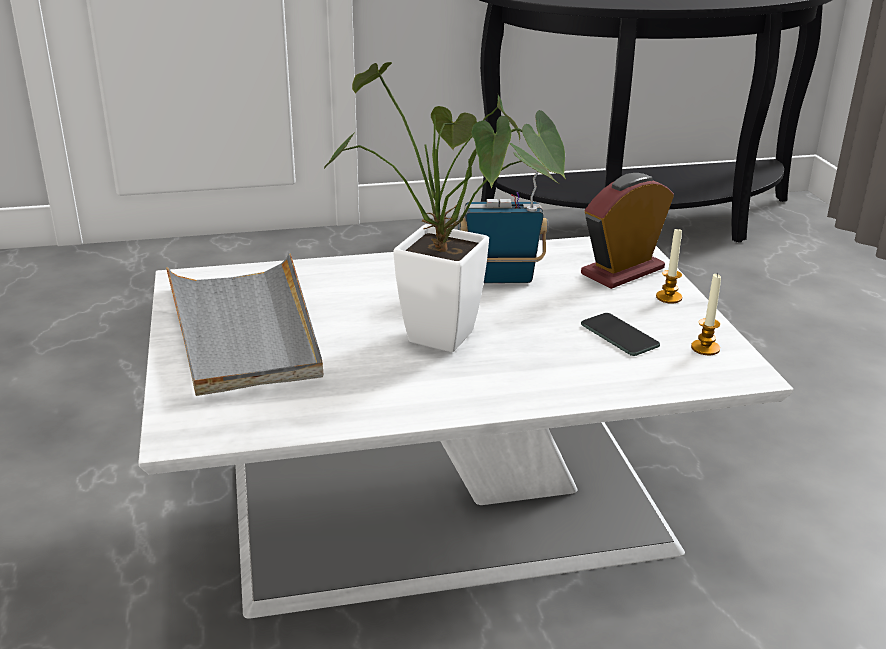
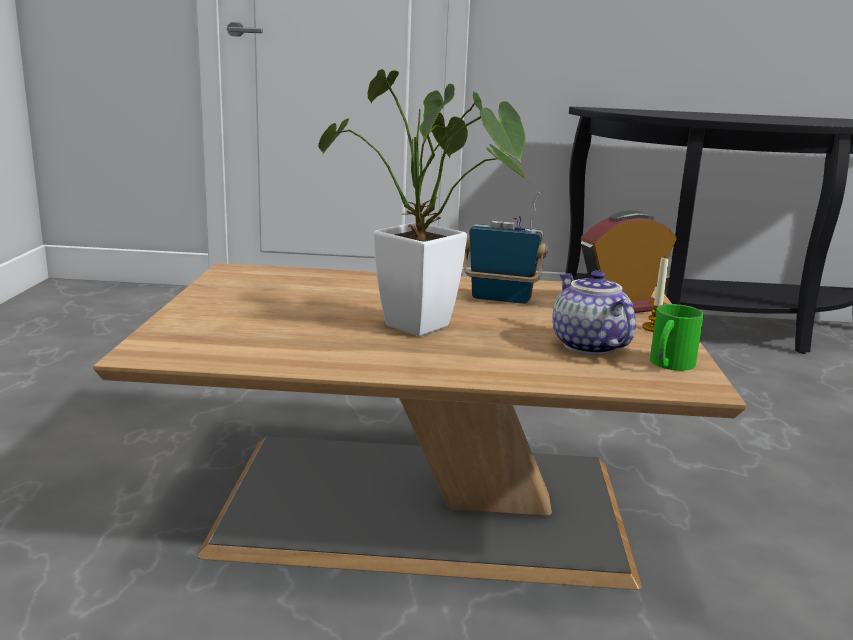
camera: 15 degrees right, 10 degrees down
white coffee table [138,236,794,618] -> brown coffee table [93,263,747,590]
grey tray [166,252,323,396] -> none
phone [581,313,660,356] -> teapot [552,270,636,355]
candle [691,273,721,355] -> green mug [650,304,704,371]

